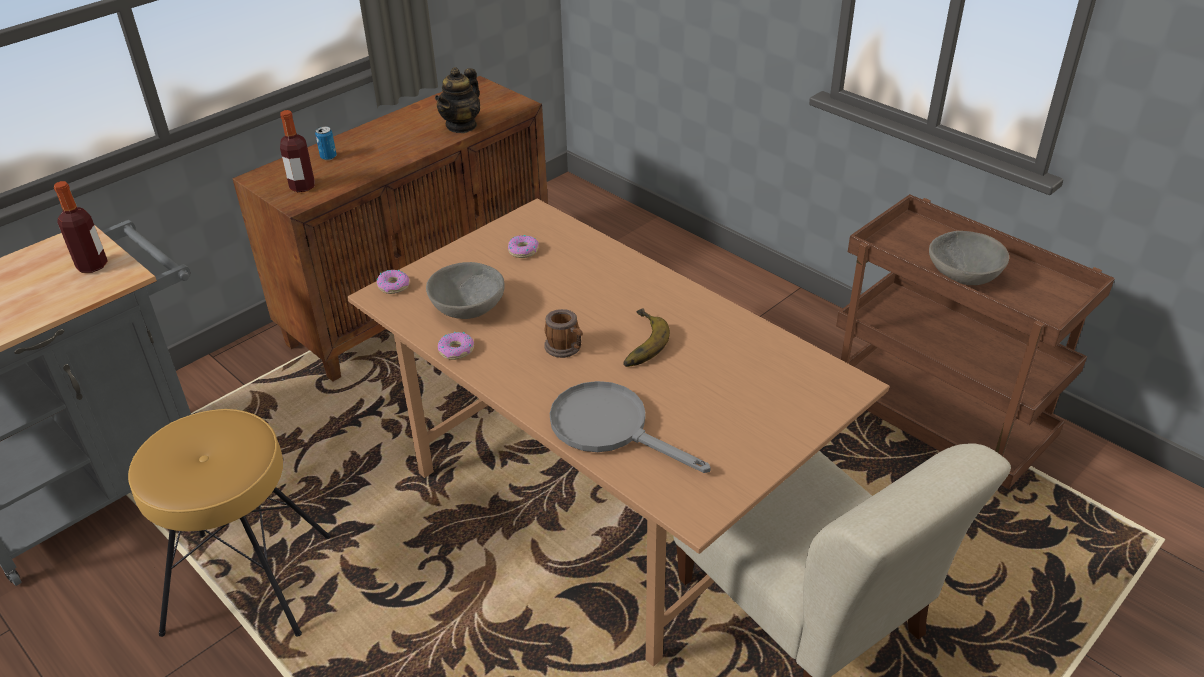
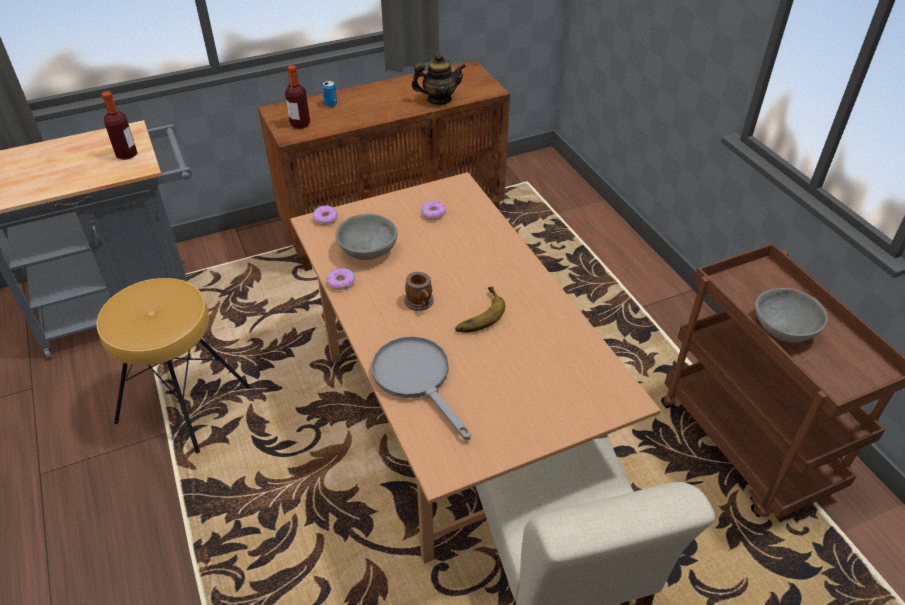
camera: 20 degrees right, 5 degrees up
teapot [435,67,480,133] -> teapot turned 150 degrees counterclockwise [412,53,466,105]

